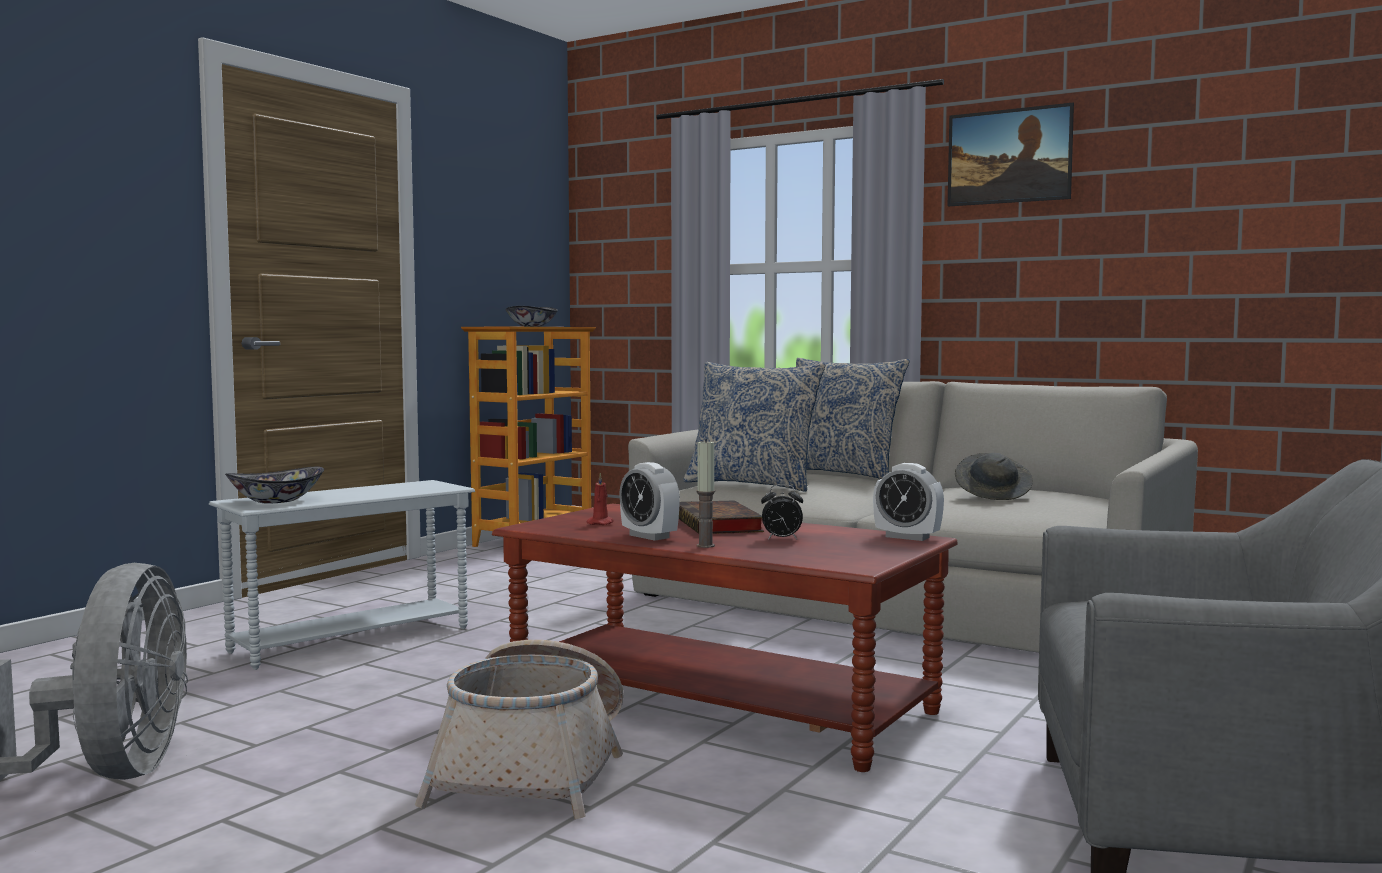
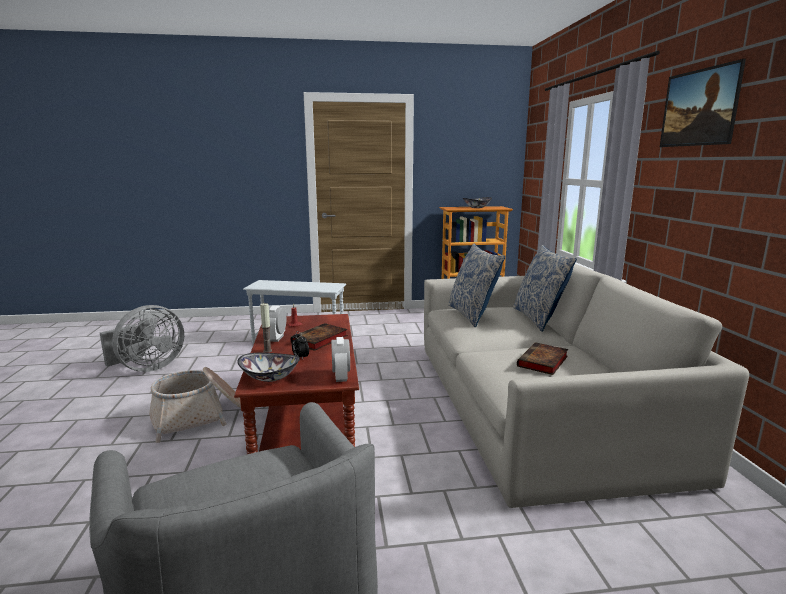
camera: 50 degrees right, 10 degrees up
bowl [225,467,324,504] -> bowl moved to [237,353,300,382]
grey hat [955,453,1033,500] -> book [517,342,568,375]

